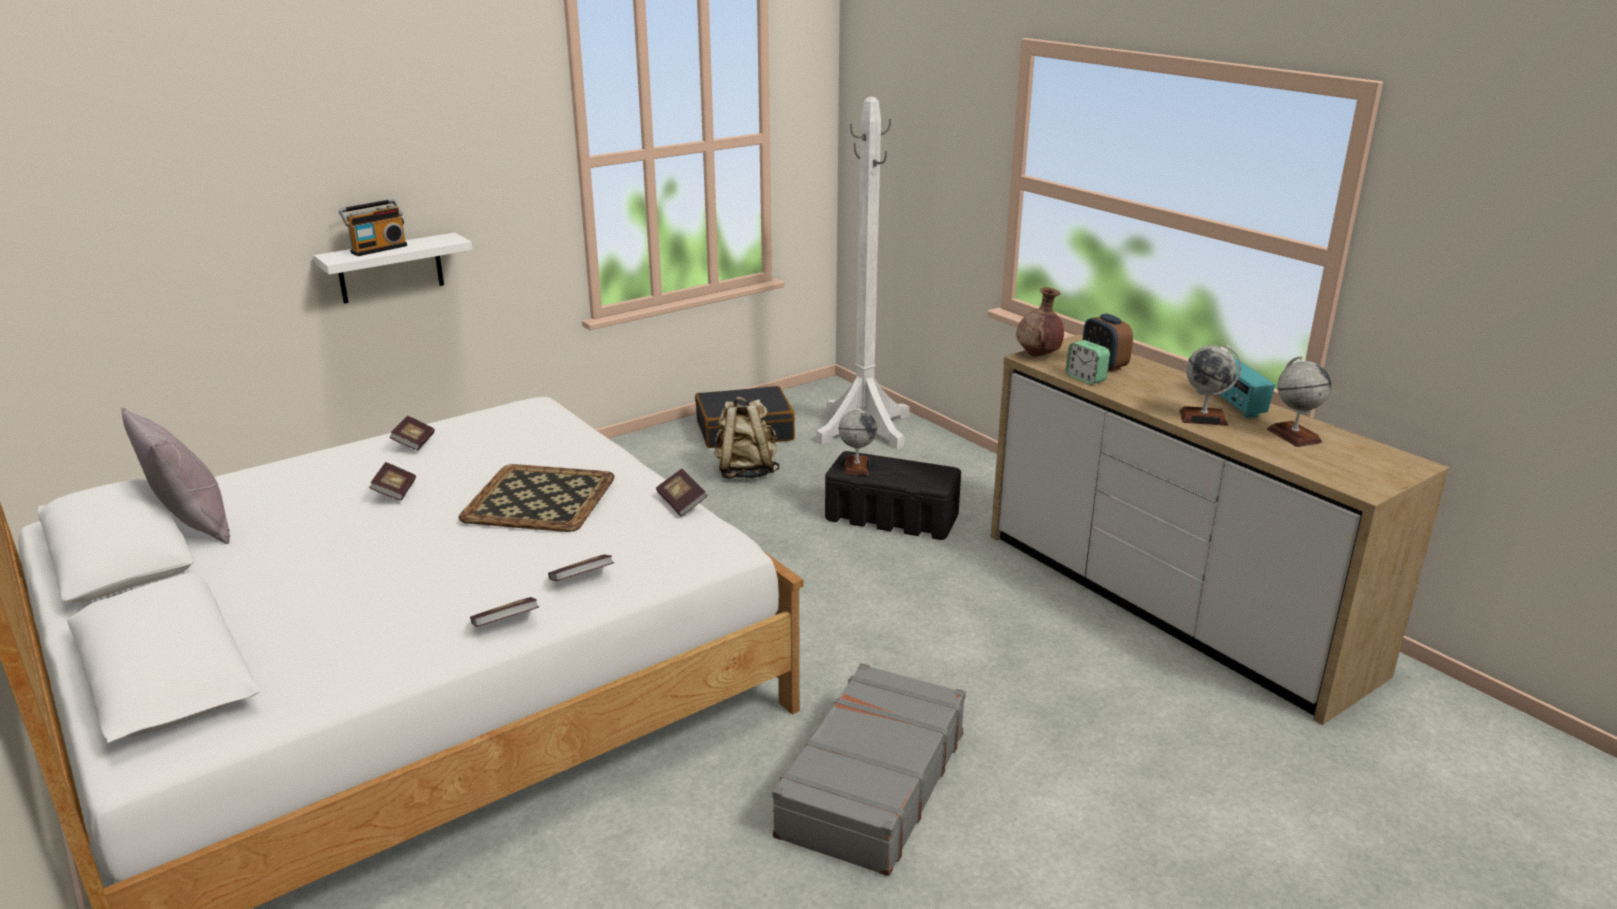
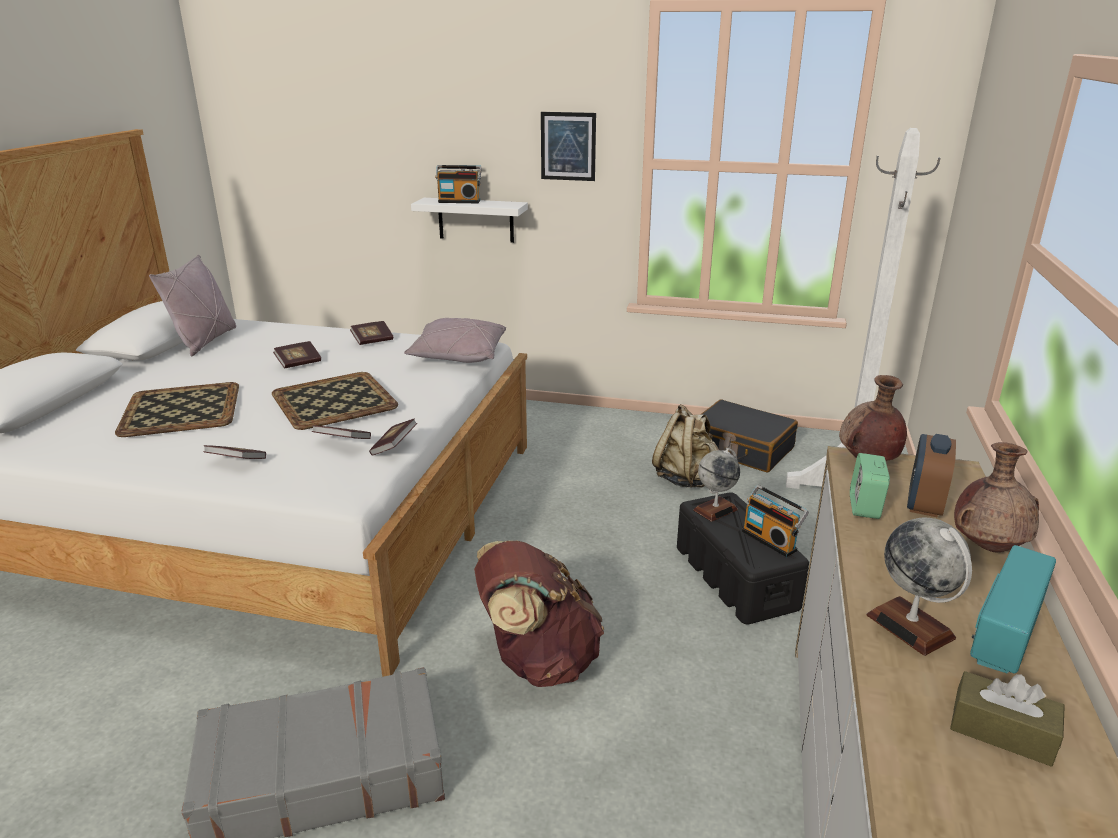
camera: 50 degrees right, 0 degrees up
book [470,597,539,627] -> book moved to [312,425,371,439]
globe [1267,356,1331,447] -> brown tissue box [950,671,1065,767]
none -> tray [115,382,239,437]
none -> purple pillow [404,318,506,363]
none -> brown backpack [474,540,604,687]
none -> picture [541,112,596,181]
none -> radio [742,485,809,557]
none -> brown vase [954,442,1039,552]

